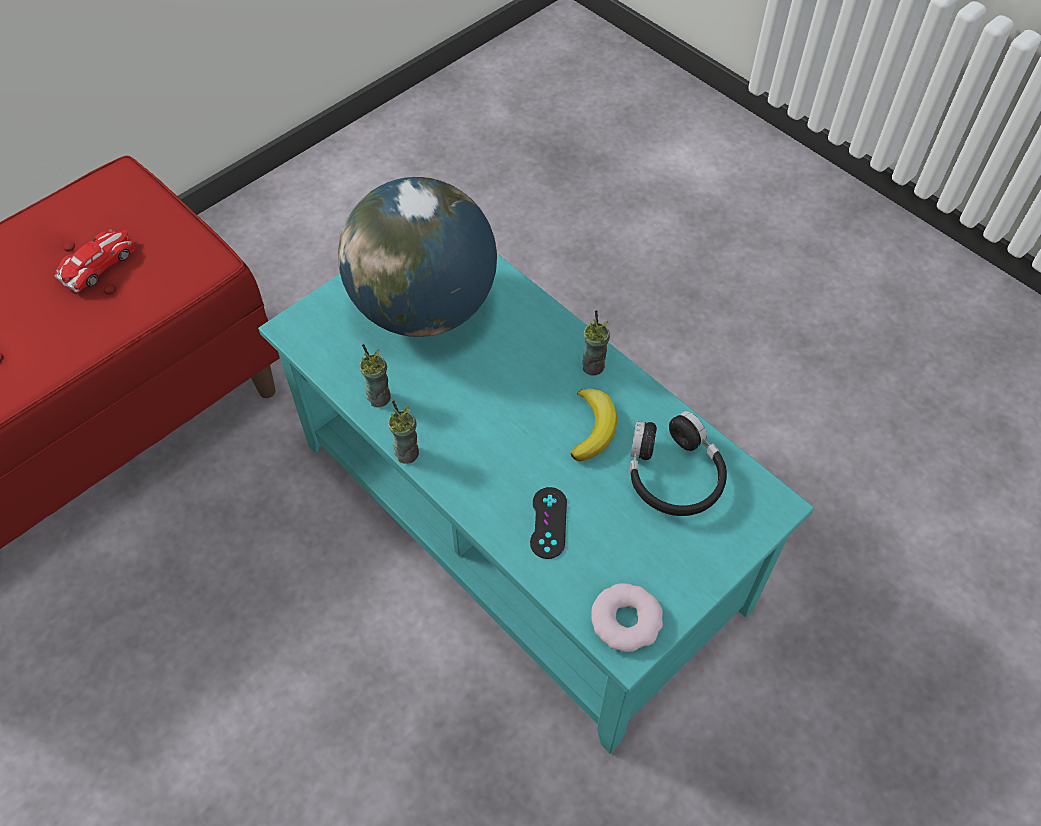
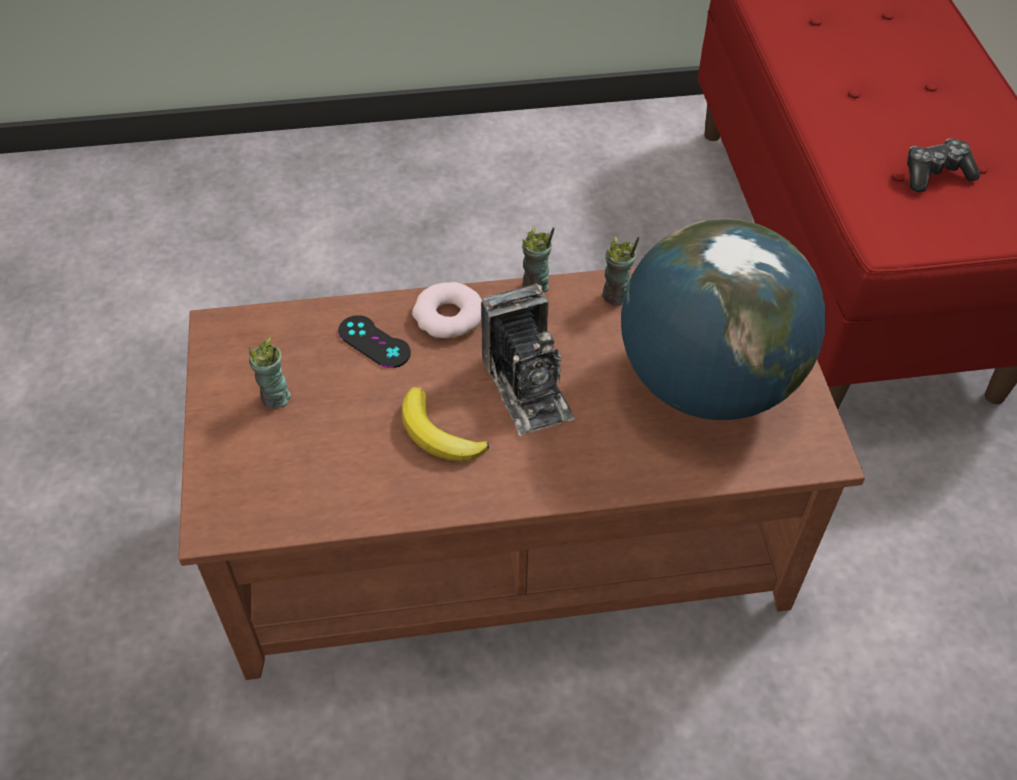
camera: 125 degrees right, 5 degrees down
toy car [54,229,135,293] -> game controller [907,139,980,192]
turquoise coffee table [258,253,814,754] -> brown coffee table [178,267,865,680]
cup [582,310,610,376] -> cup moved to [248,337,291,409]
donut [591,583,663,652] -> donut moved to [412,282,482,338]
black headphones [630,411,727,516] -> none
none -> camera [481,284,575,436]

